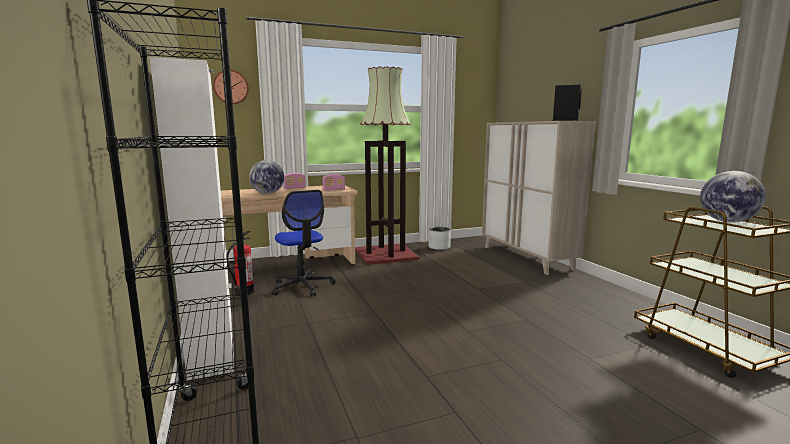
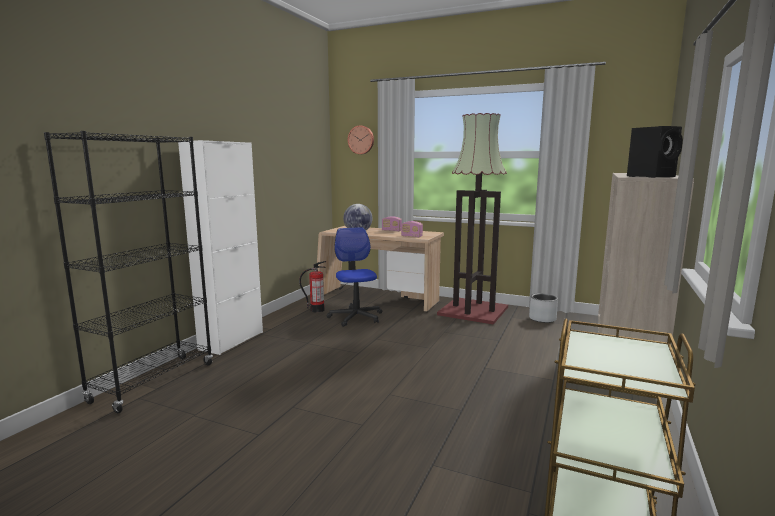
camera: 45 degrees right, 0 degrees up
office chair [272,190,336,297] -> office chair turned 150 degrees clockwise [327,227,382,327]
globe [700,171,766,223] -> none

